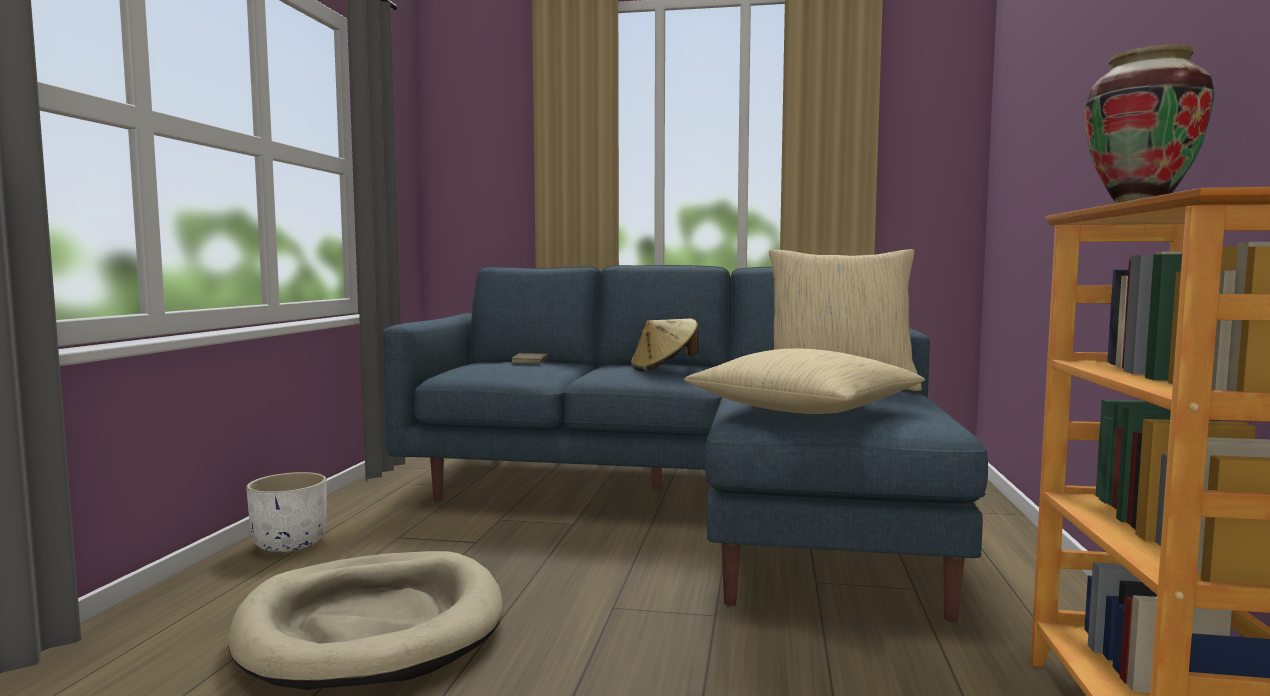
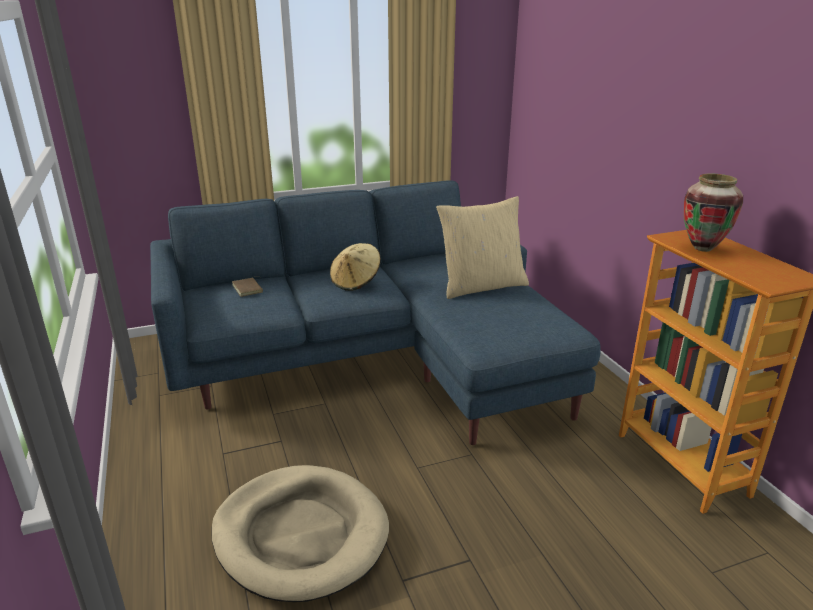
camera: 30 degrees left, 20 degrees up
white planter [246,472,327,552] -> none
beige pillow [684,349,925,414] -> none

